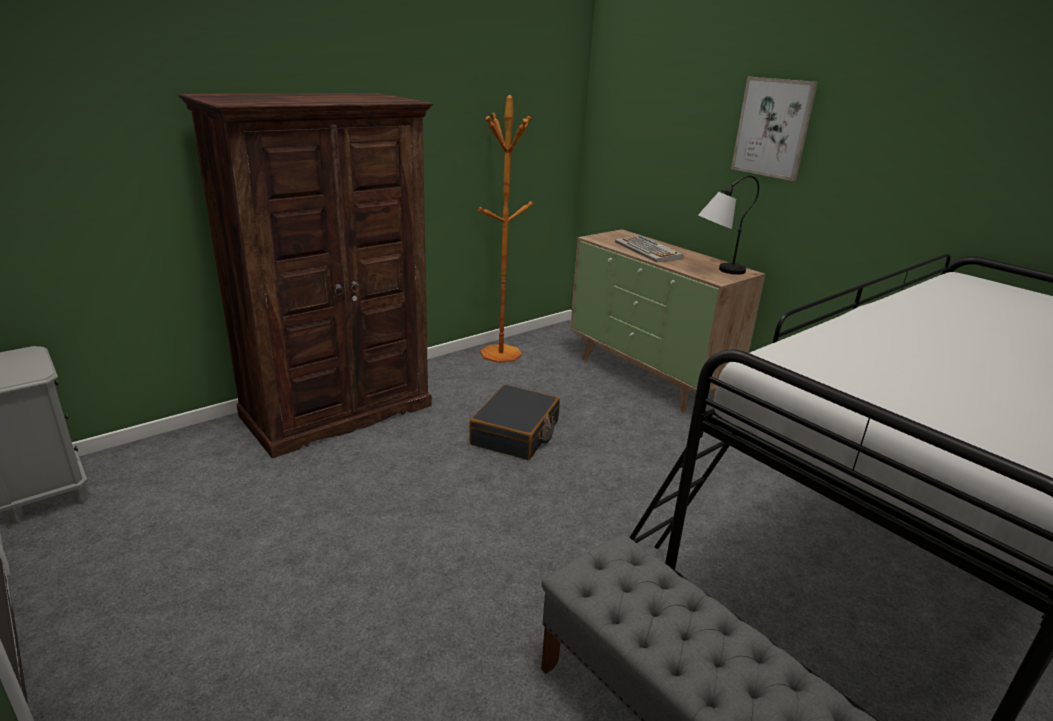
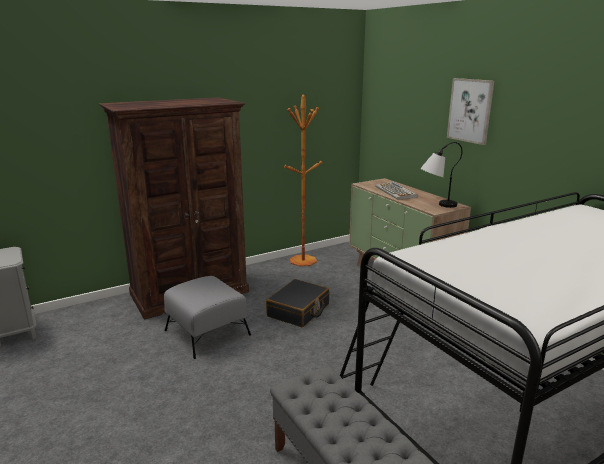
camera: 10 degrees right, 5 degrees down
none -> grey ottoman [164,276,251,359]

